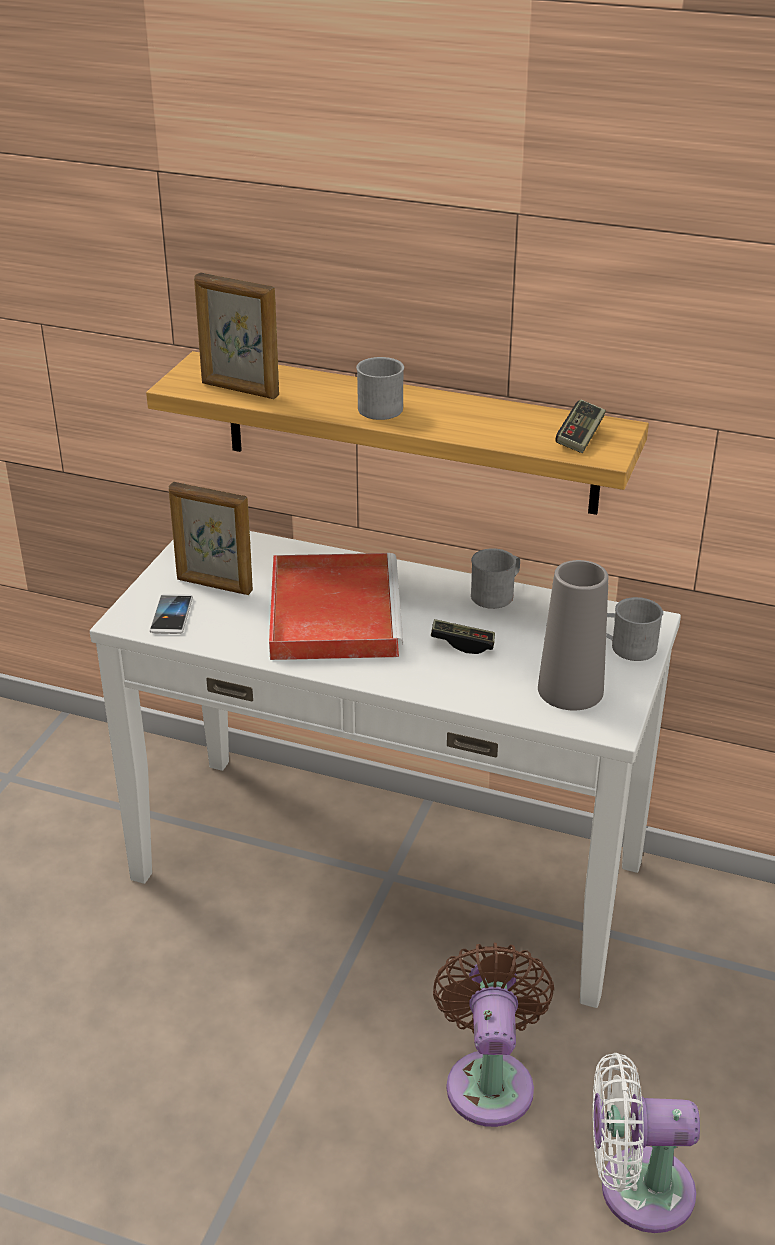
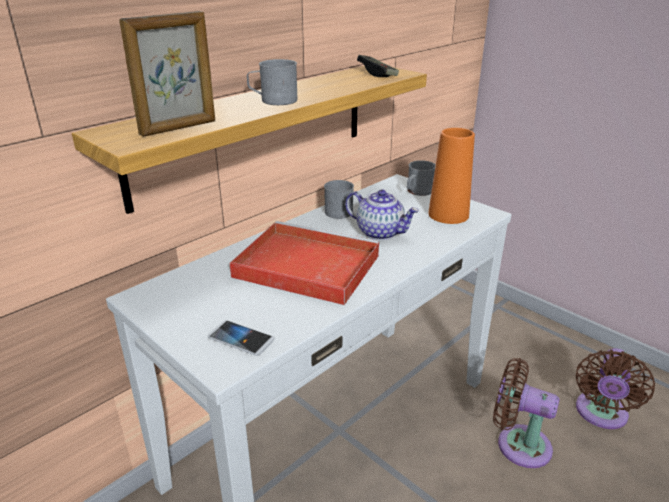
camera: 65 degrees left, 5 degrees down
picture frame [169,482,253,595] -> none
game controller [431,619,495,654] -> teapot [345,189,419,240]
grey vase [538,560,608,711] -> orange vase [428,128,475,224]
white fan [593,1053,700,1233] -> brown fan [576,348,655,429]

